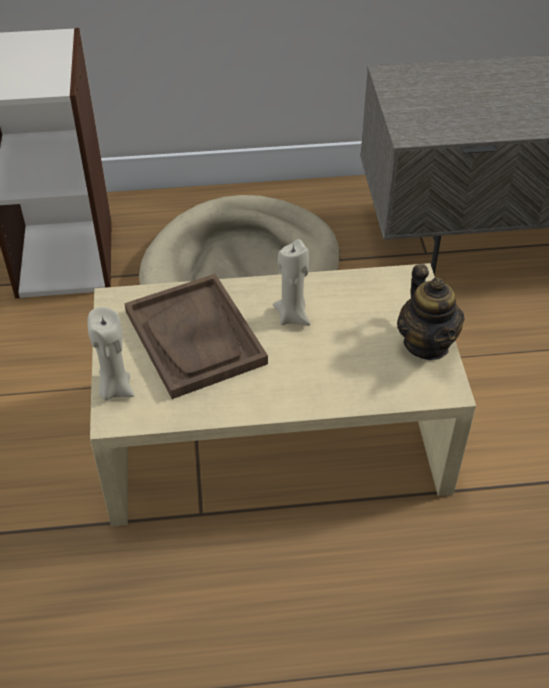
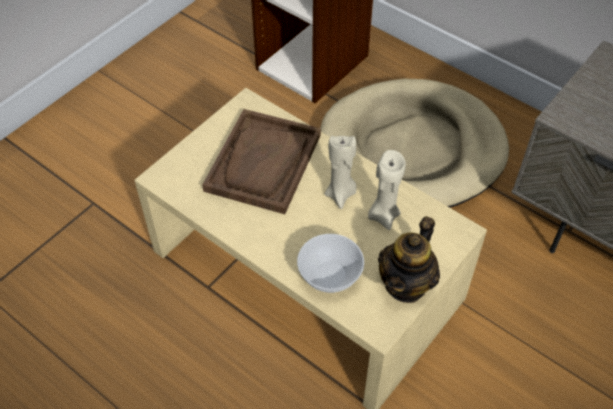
camera: 45 degrees right, 5 degrees up
beige candle [87,307,135,400] -> beige candle moved to [368,150,406,230]
none -> bowl [297,234,364,293]

